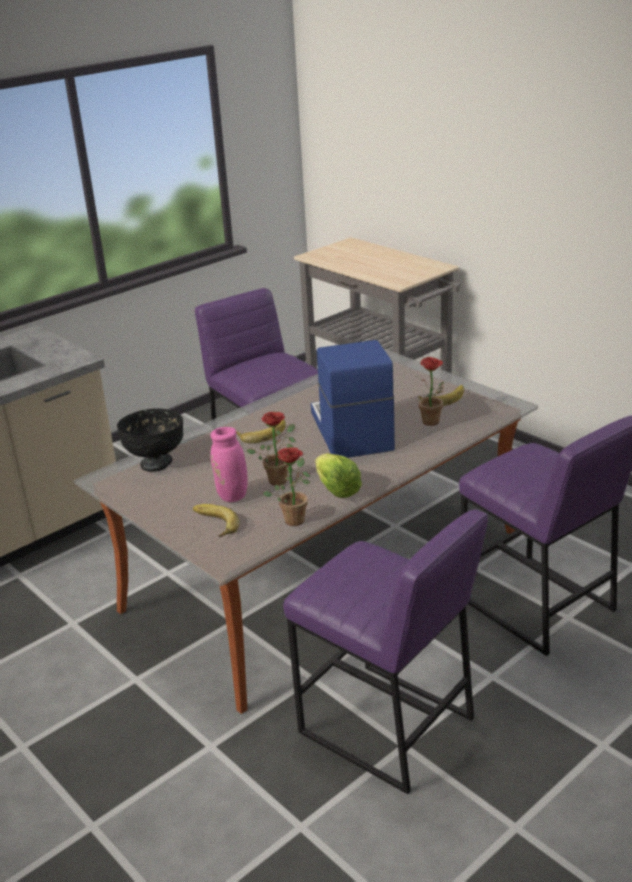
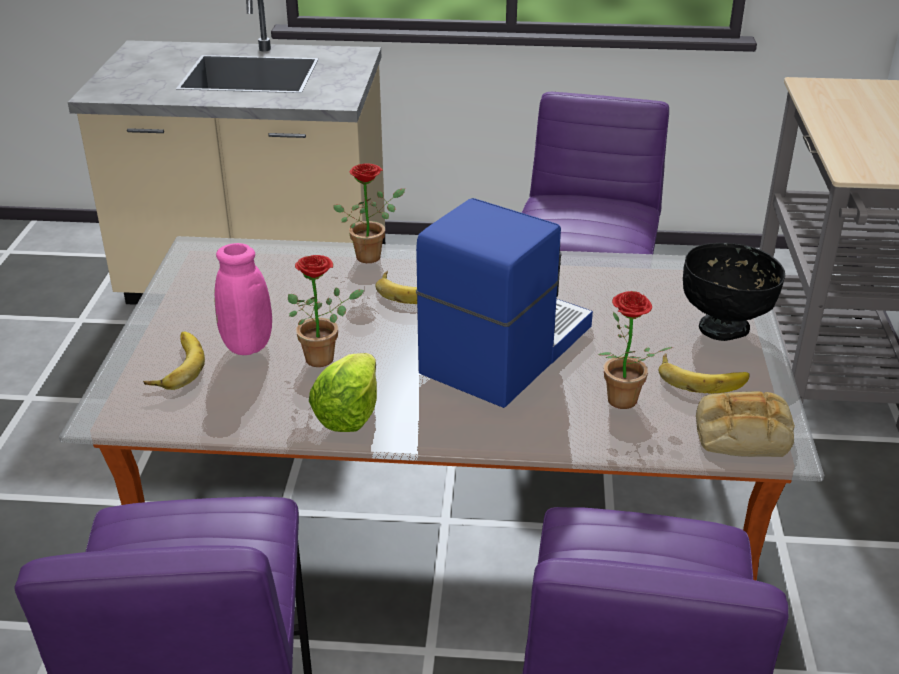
camera: 45 degrees right, 5 degrees up
black bowl [117,408,183,472] -> black bowl moved to [683,243,785,341]
potted plant [262,447,310,526] -> potted plant moved to [333,163,405,263]
none -> bread [696,391,795,457]

